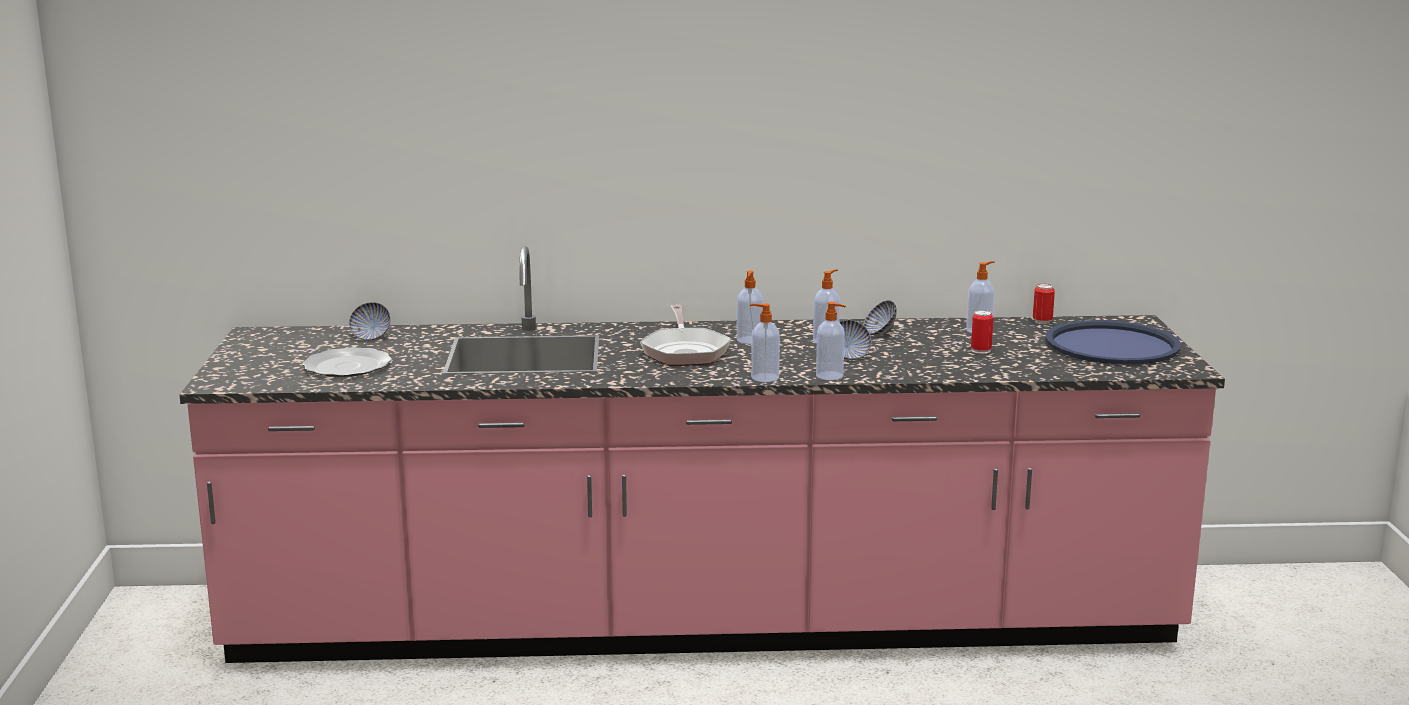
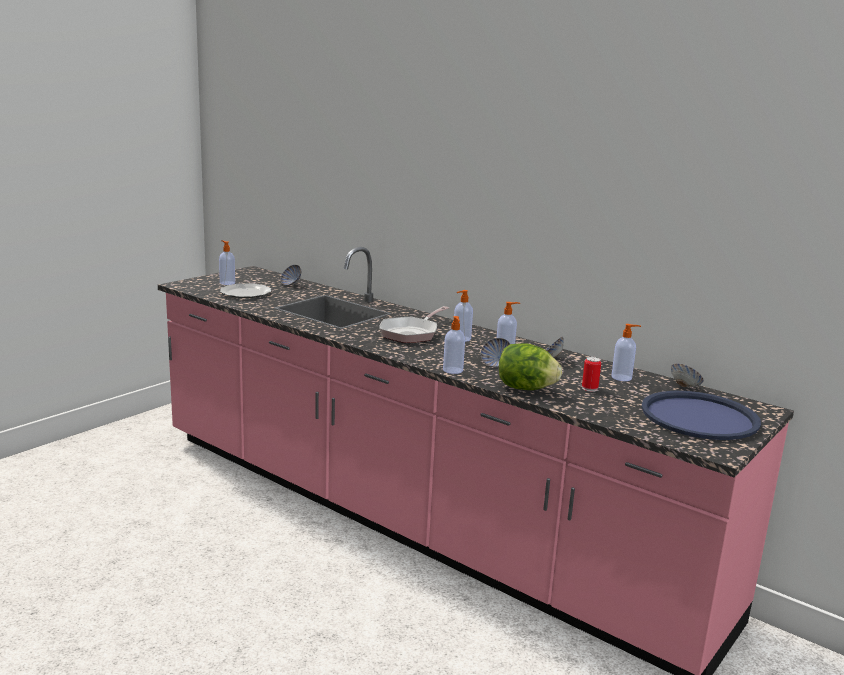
camera: 40 degrees right, 0 degrees up
soap dispenser [749,303,780,382] -> soap dispenser moved to [219,240,235,285]
can [1033,284,1055,324] -> bowl [671,364,704,387]
none -> lettuce [499,343,562,390]

